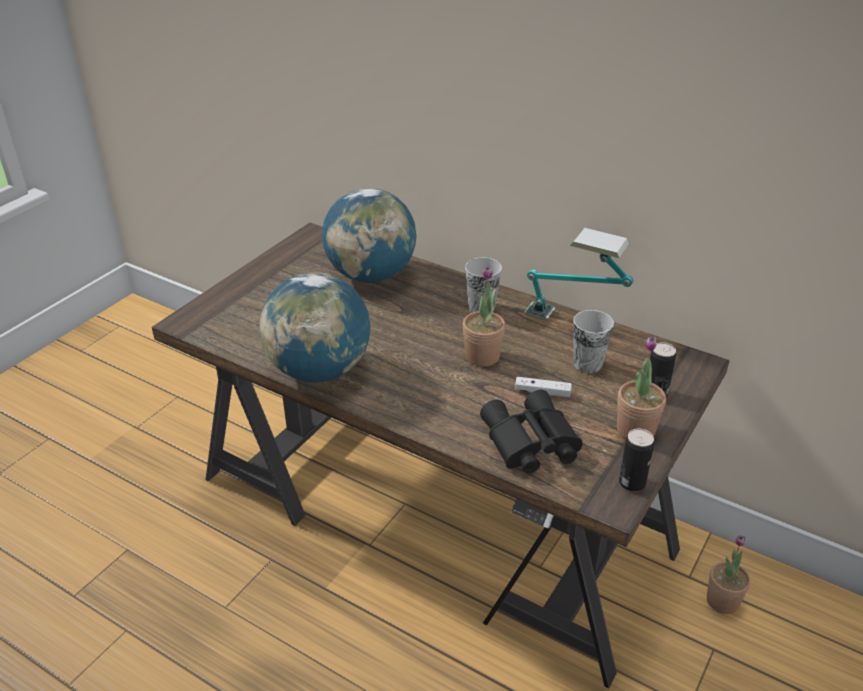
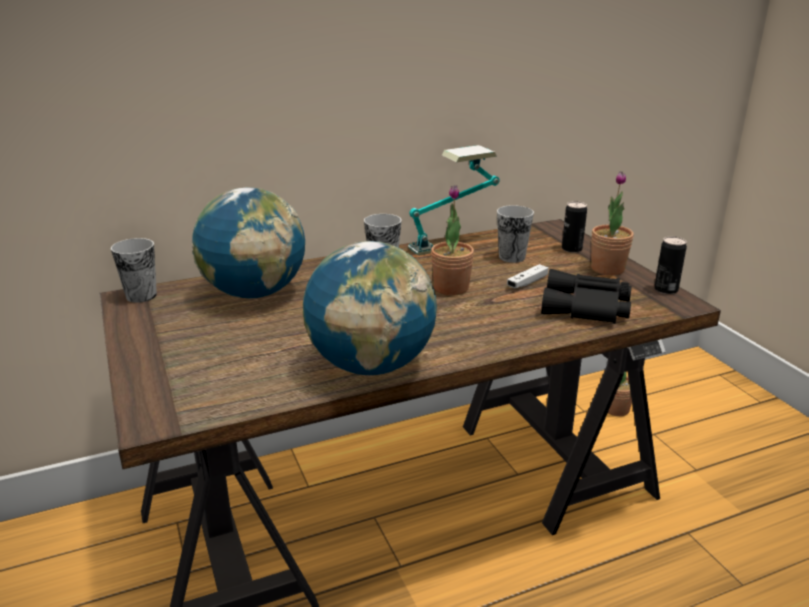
camera: 55 degrees left, 10 degrees down
none -> cup [111,238,157,303]

